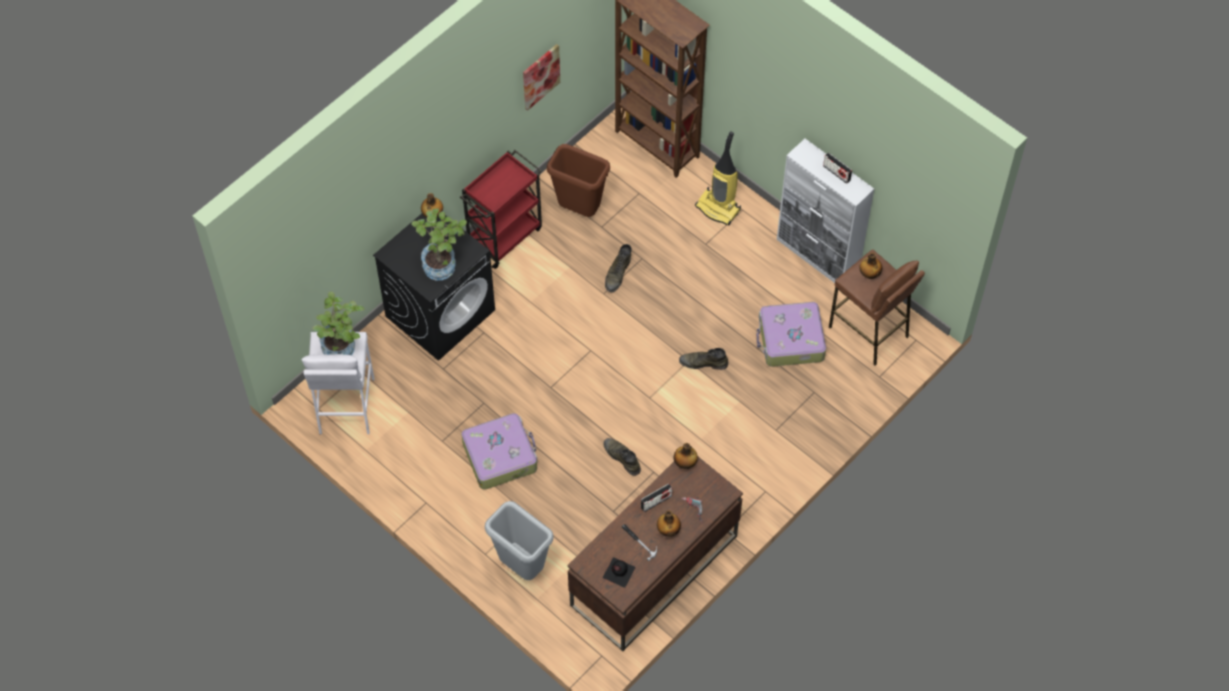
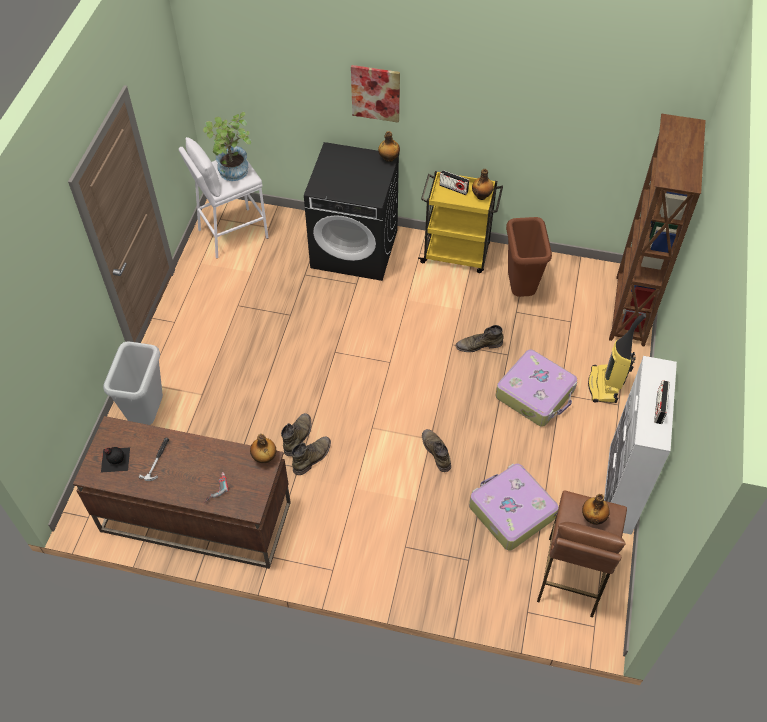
camera: 60 degrees right, 5 degrees down
potted plant [411,208,467,280] -> none
red cart [460,150,542,269] -> yellow cart [418,171,503,273]
suitcase [461,413,538,490] -> suitcase moved to [496,349,577,427]
picture [523,44,560,111] -> picture moved to [351,65,400,123]
radio [641,483,672,512] -> radio moved to [439,170,469,195]
bottle [657,511,681,537] -> bottle moved to [472,169,494,200]
none -> green boot [292,436,331,475]

